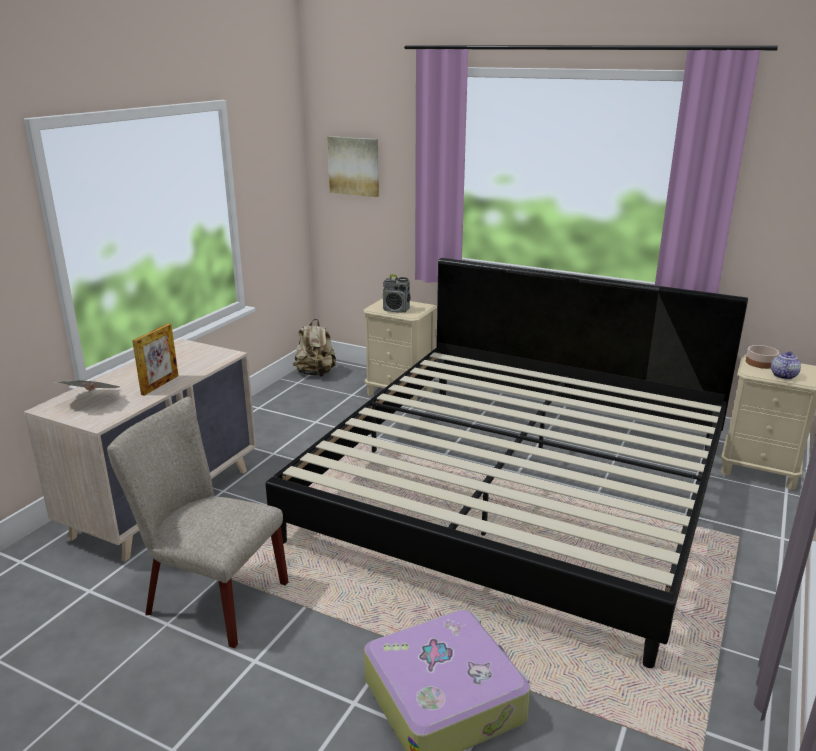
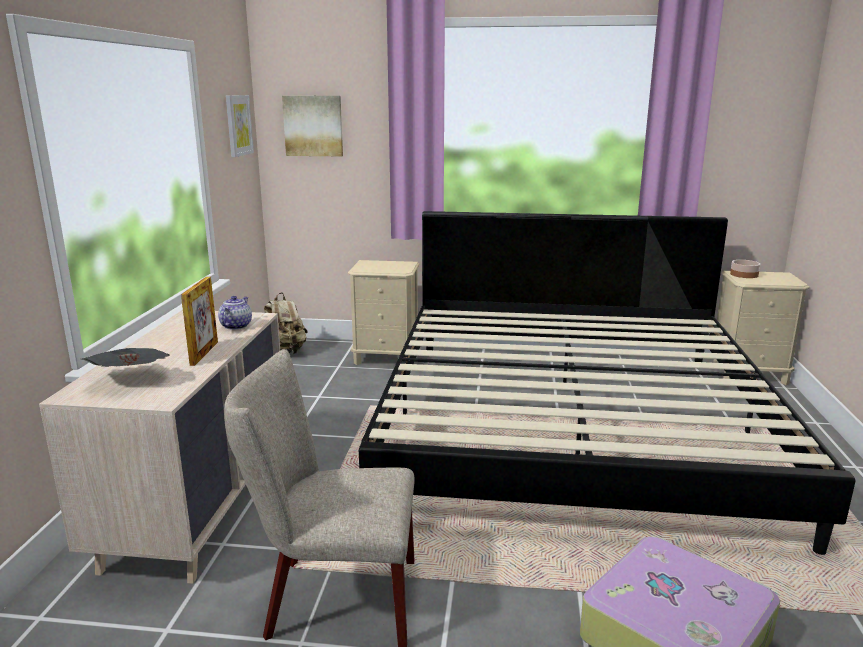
camera: 20 degrees left, 5 degrees down
radio [383,274,411,313] -> none
teapot [771,351,801,380] -> teapot moved to [218,296,252,330]
none -> picture [226,95,254,157]

